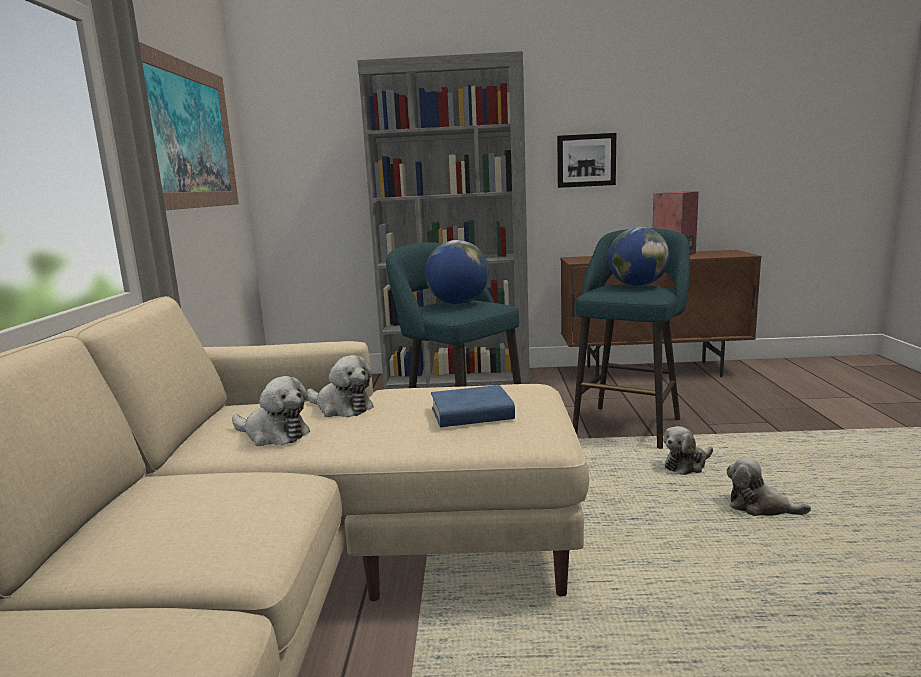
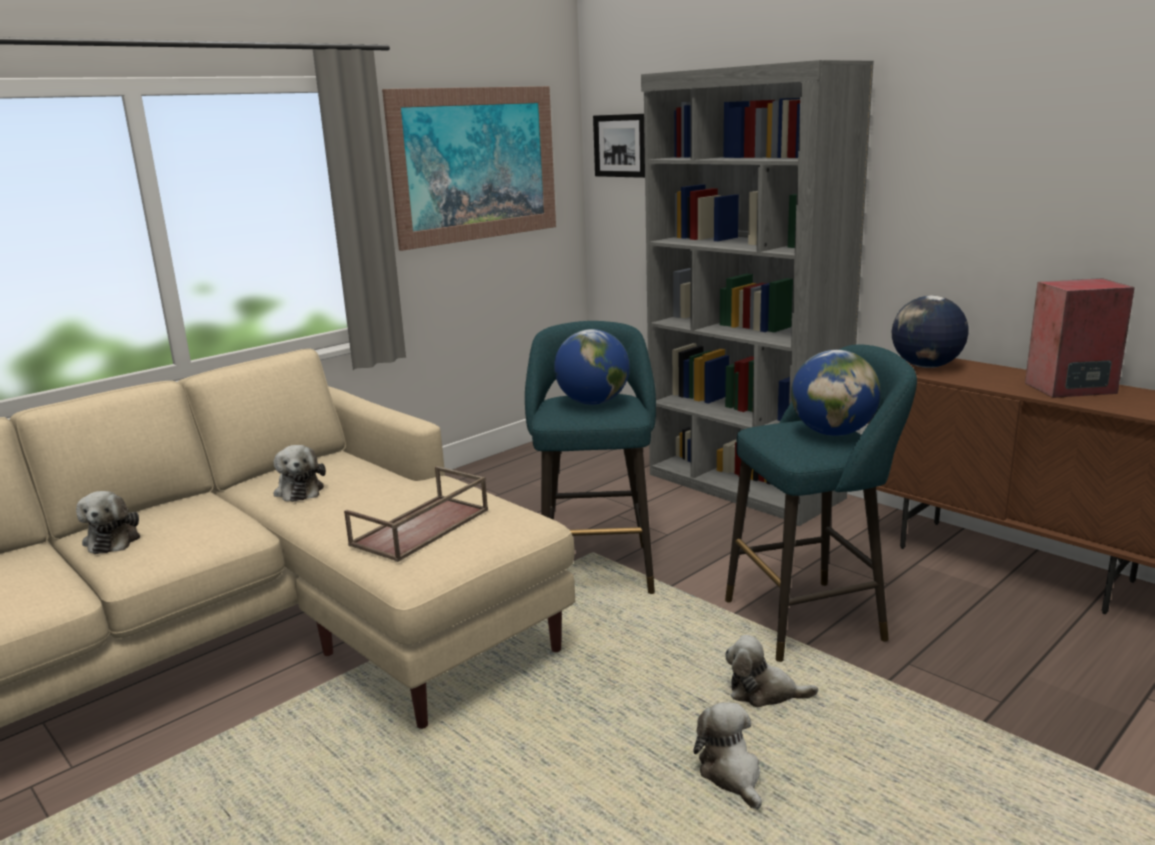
camera: 45 degrees right, 5 degrees up
plush toy [307,355,374,417] -> plush toy moved to [76,491,140,554]
blue book [431,385,515,427] -> brown tray [344,466,488,562]
picture [557,133,616,188] -> picture moved to [593,114,645,178]
none -> globe [892,296,969,368]

